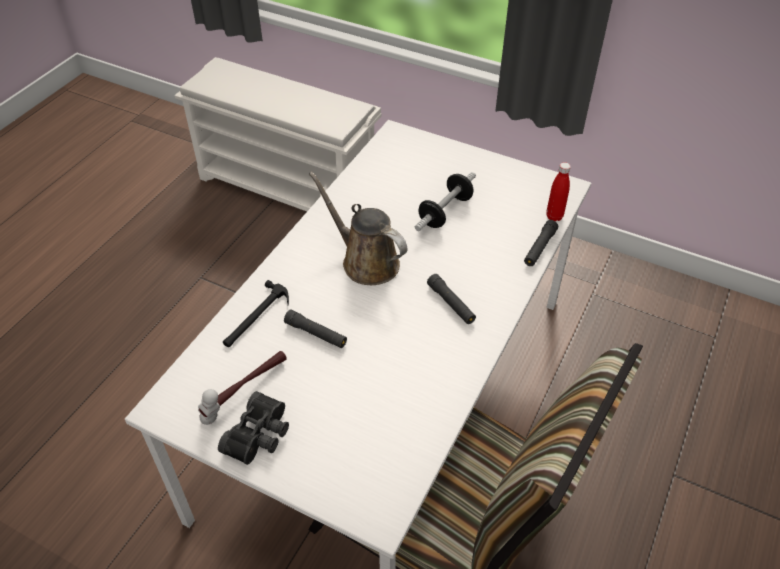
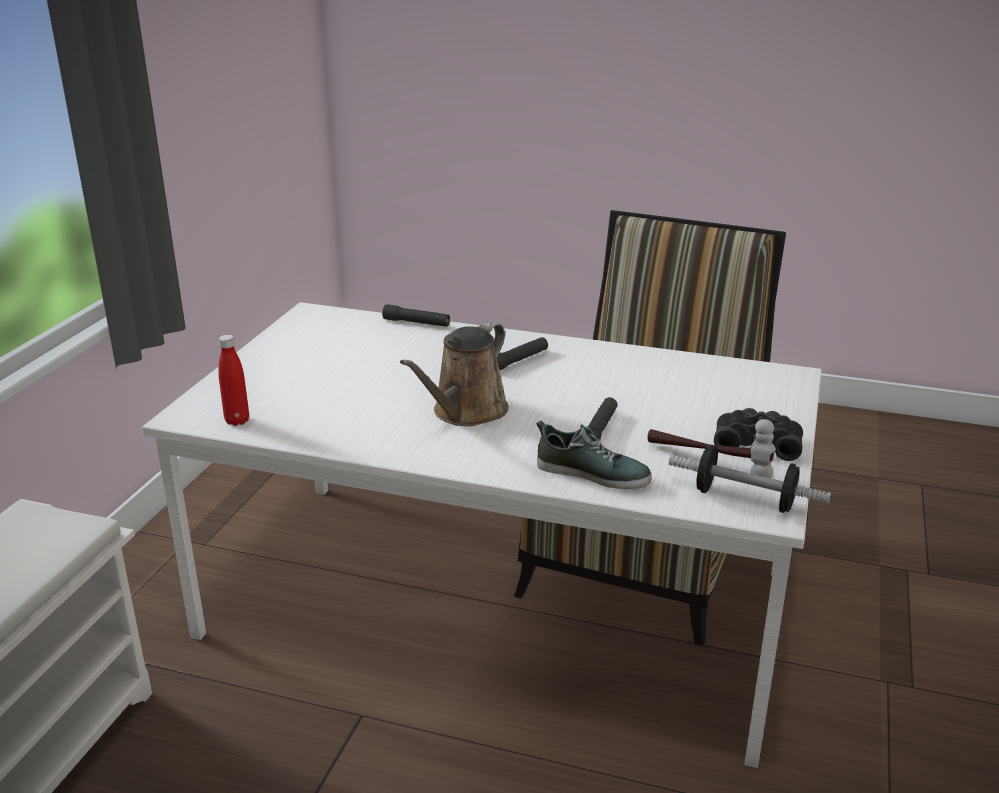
camera: 100 degrees left, 20 degrees down
hammer [223,280,289,347] -> shoe [536,421,652,489]
dumbbell [415,172,476,231] -> dumbbell moved to [669,445,831,513]
red bottle [546,162,571,222] -> red bottle moved to [218,335,249,426]

